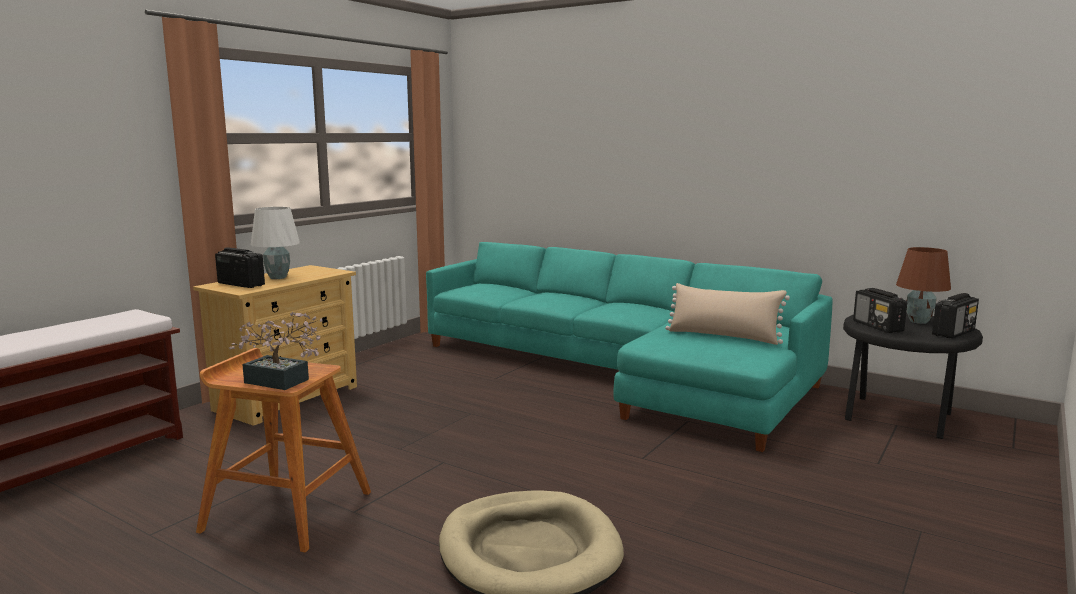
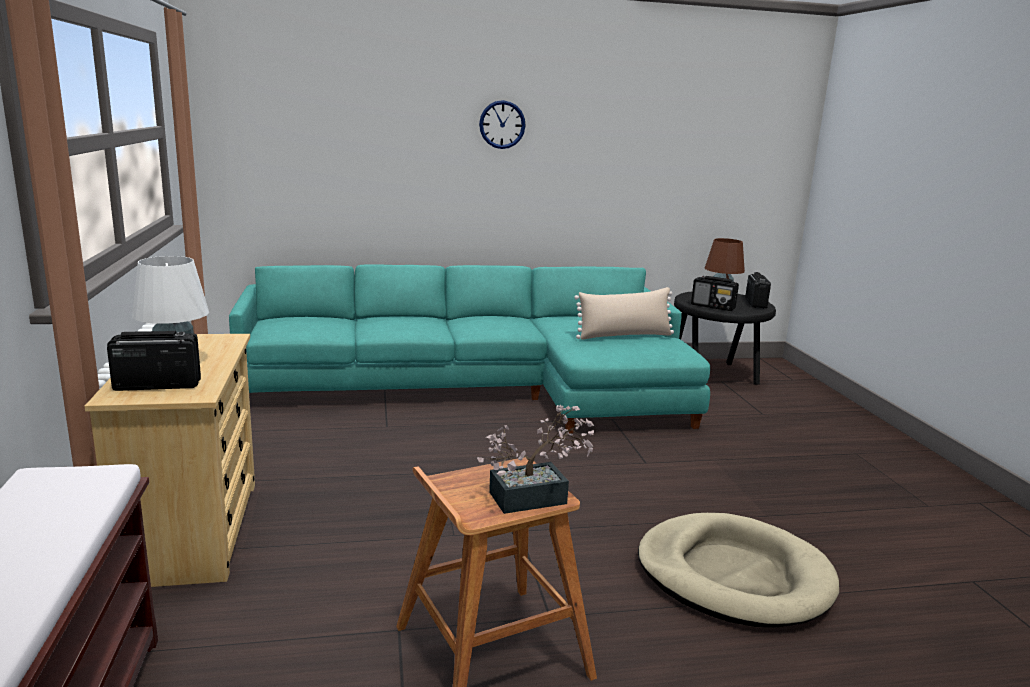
camera: 45 degrees left, 5 degrees up
none -> wall clock [479,100,526,149]

